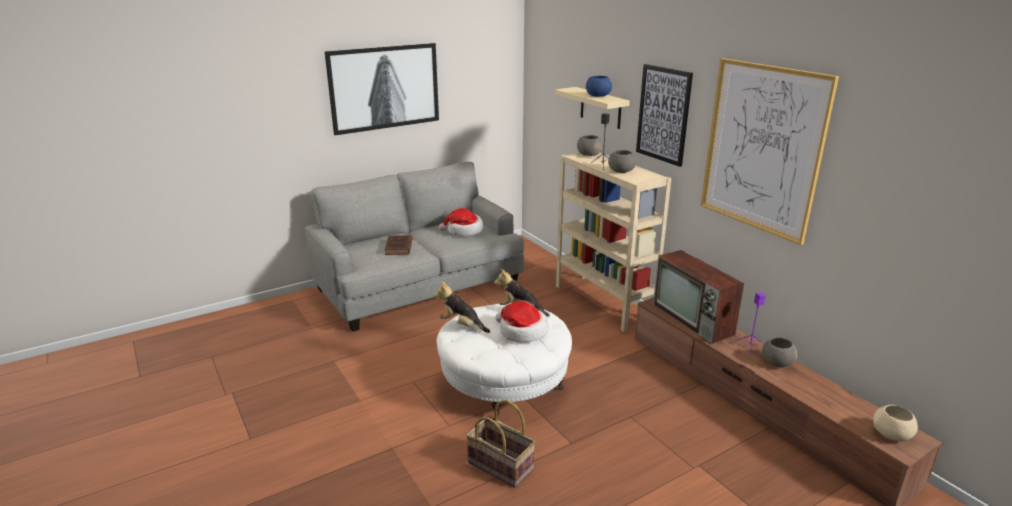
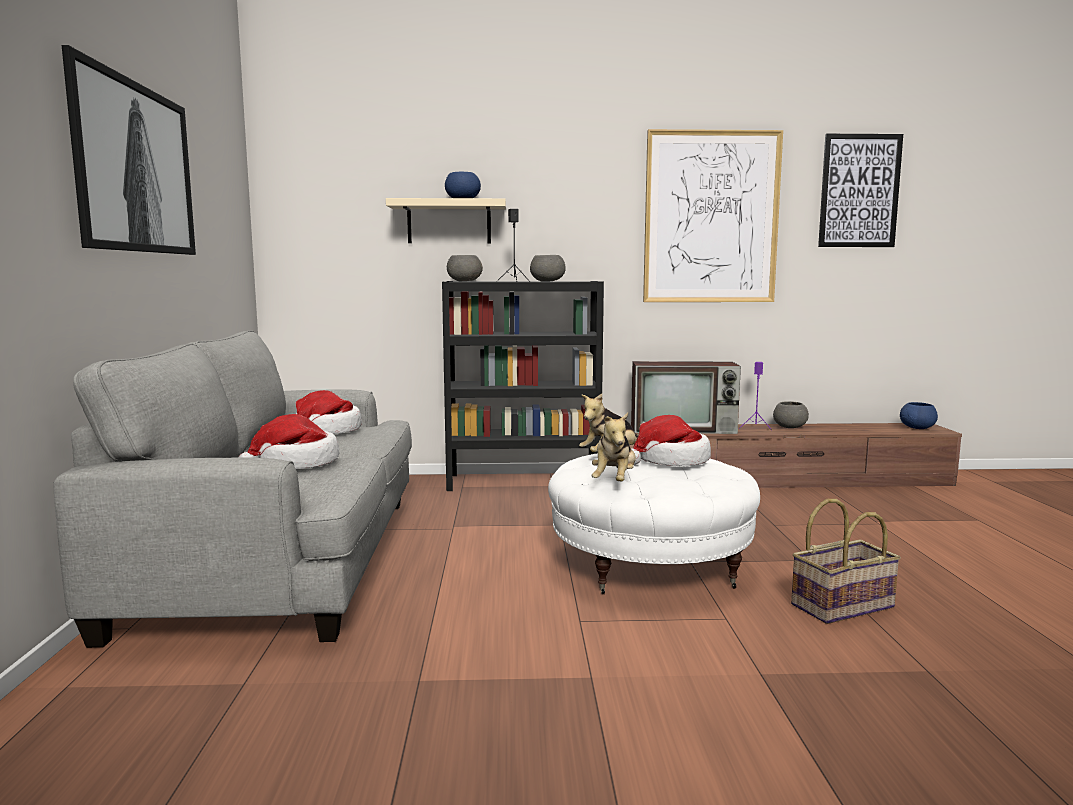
camera: 60 degrees left, 15 degrees down
brown book [385,235,412,255] -> hat [238,414,339,469]
plush toy [434,281,490,333] -> plush toy turned 45 degrees counterclockwise [592,413,636,482]
beige bookcase [556,153,672,332] -> black bookcase [442,281,604,491]
picture [636,64,693,167] -> picture moved to [818,134,903,247]
beige bowl [873,405,918,441] -> blue bowl [900,402,938,429]

